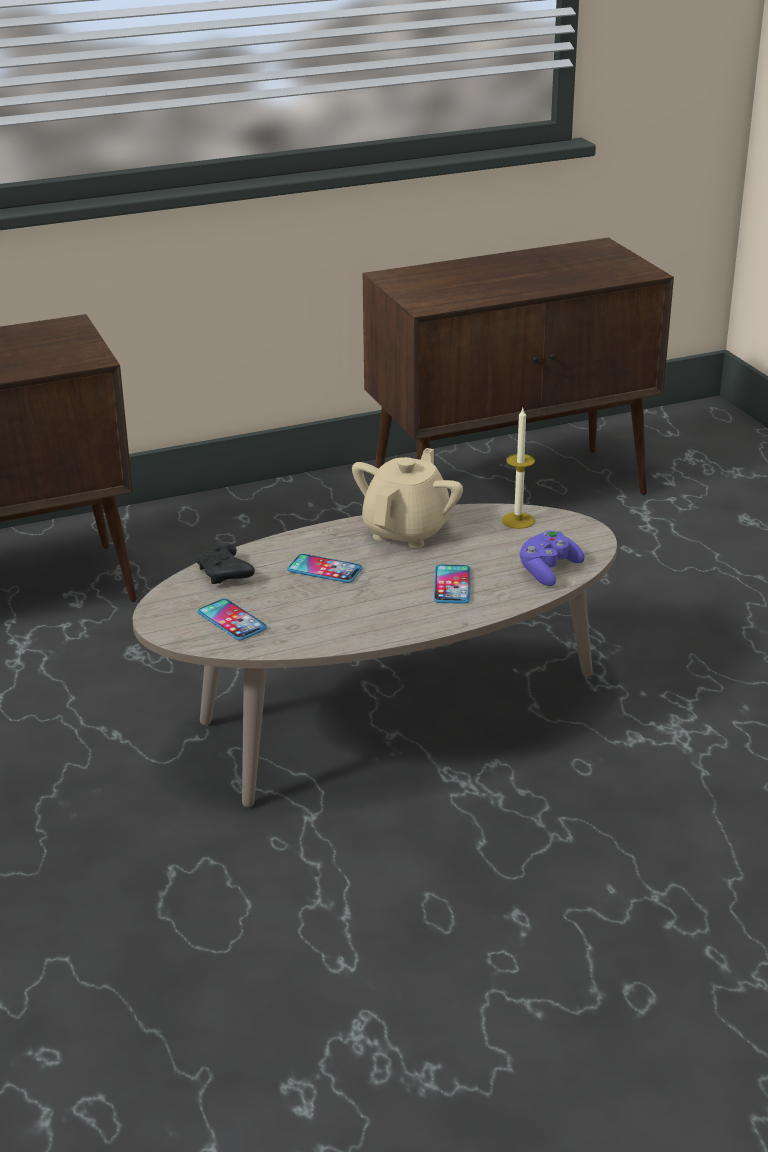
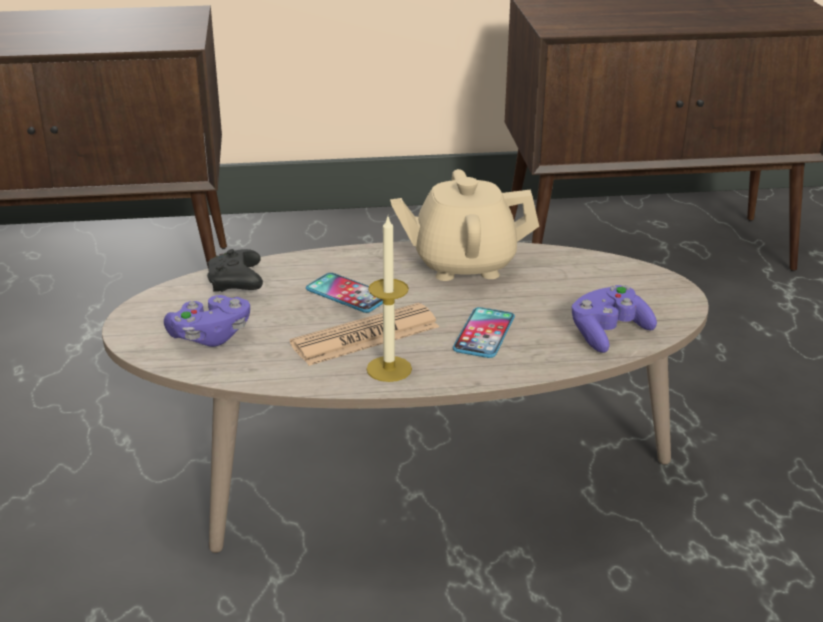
camera: 15 degrees right, 0 degrees up
phone [198,599,267,641] -> purple game controller [164,295,250,347]
beige teapot [352,448,463,548] -> beige teapot turned 135 degrees counterclockwise [390,169,539,281]
candle [502,408,535,529] -> candle moved to [366,217,412,382]
none -> newspaper [290,303,439,366]

